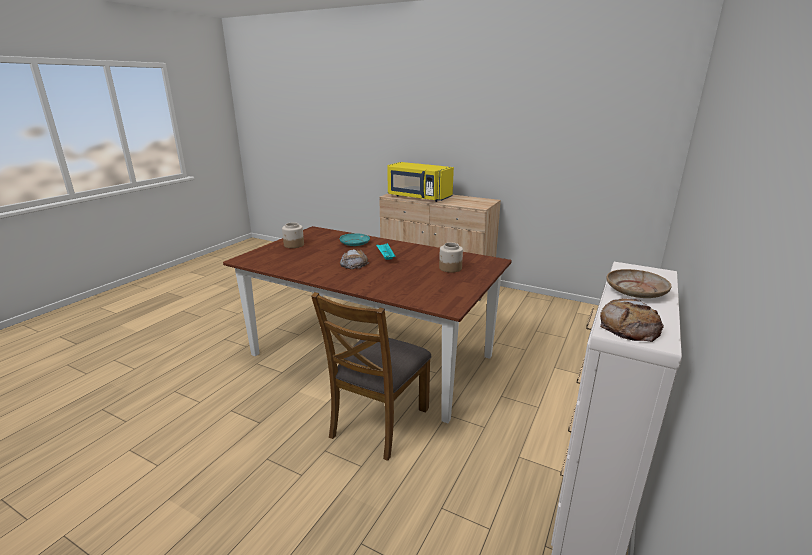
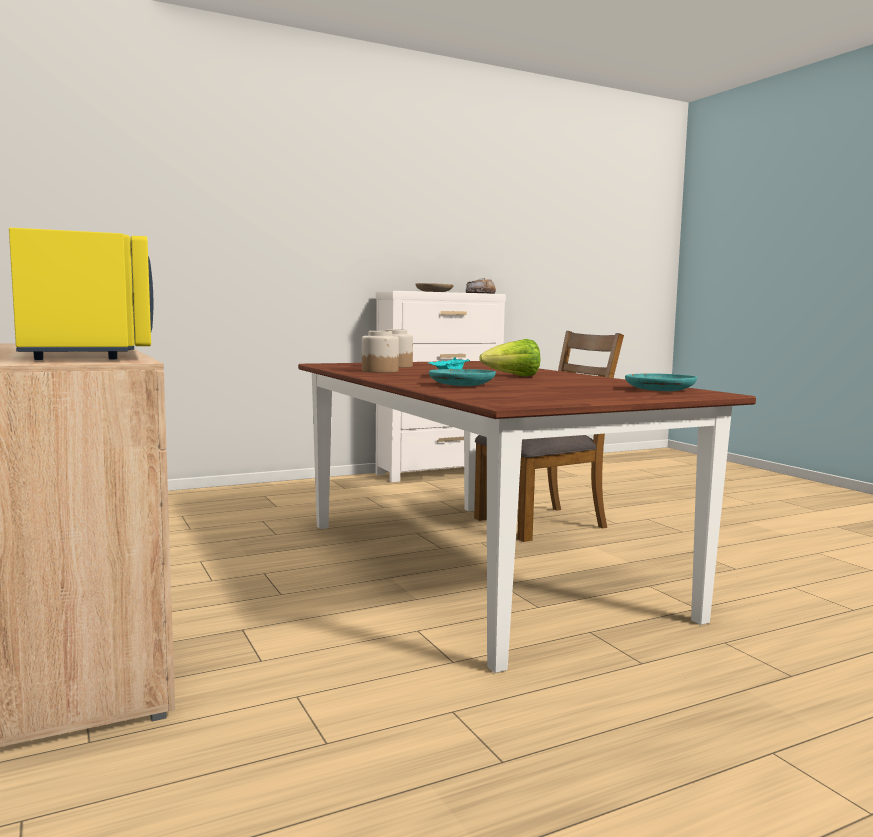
camera: 145 degrees left, 15 degrees down
jar [282,222,304,248] -> jar moved to [362,331,399,373]
bread [340,249,369,269] -> lettuce [479,339,540,377]
none -> turquoise plate [625,373,697,391]

